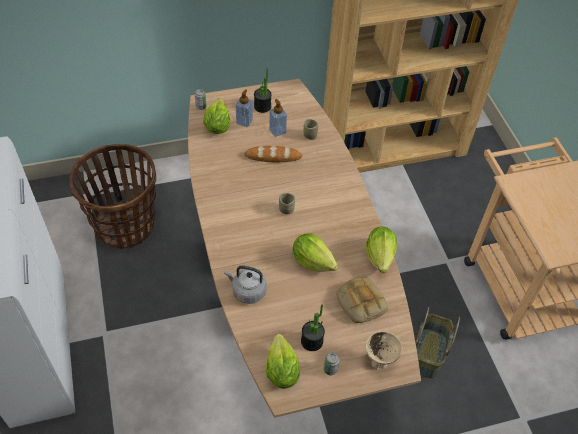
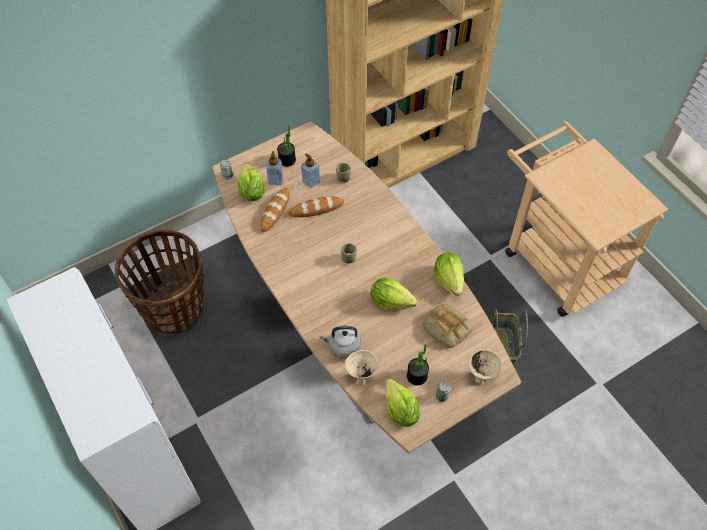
camera: 15 degrees left, 5 degrees up
none -> bread [260,188,290,232]
none -> beige bowl [345,350,379,385]

